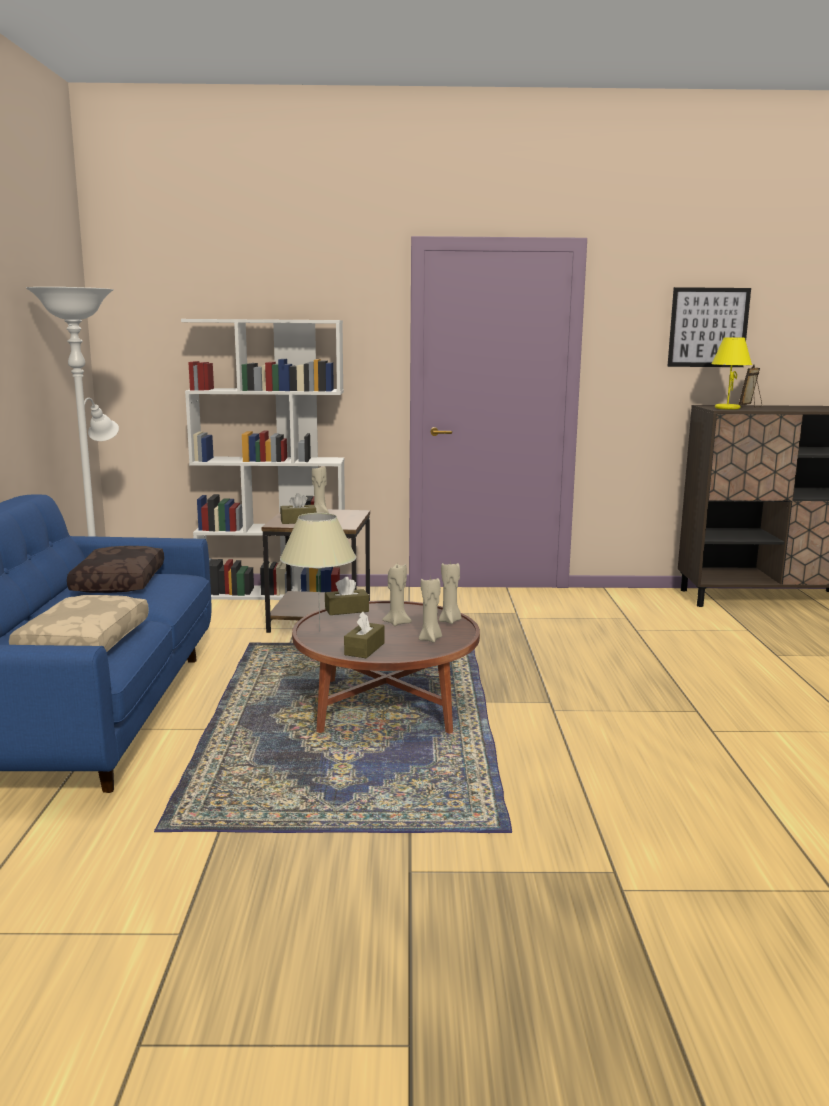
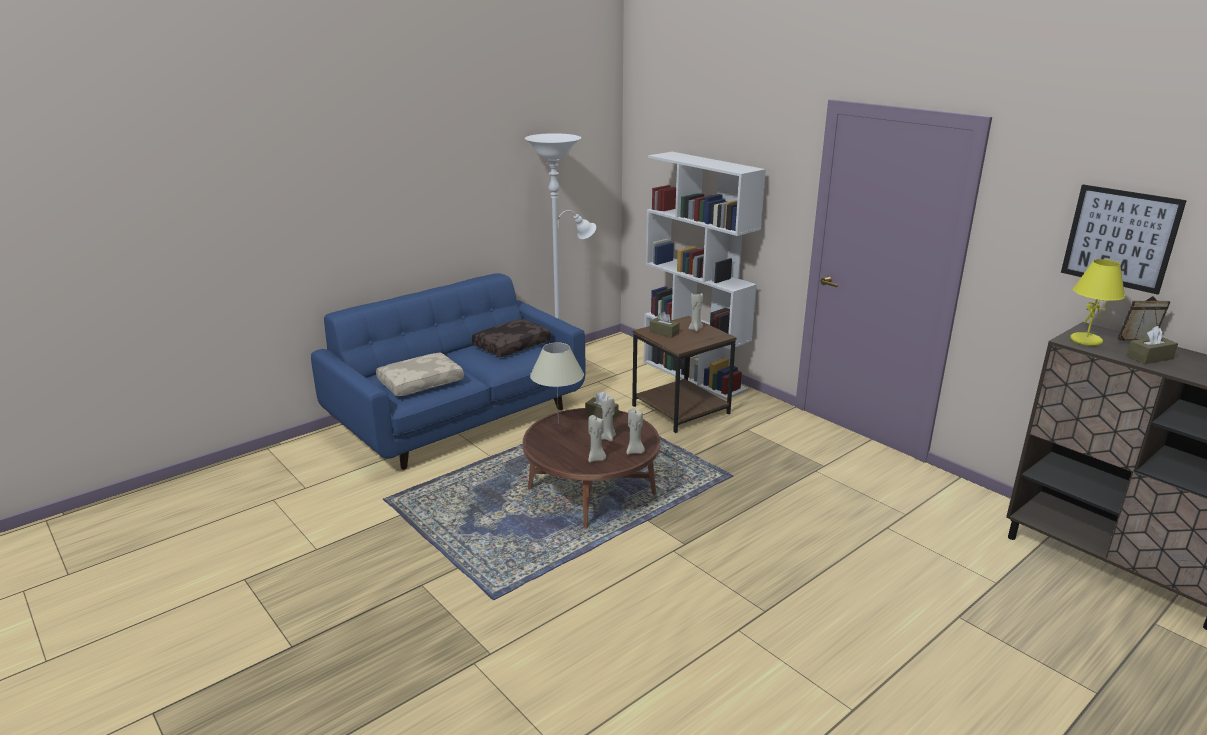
camera: 50 degrees right, 10 degrees up
brown tissue box [344,612,385,658] -> brown tissue box moved to [1126,326,1178,364]

